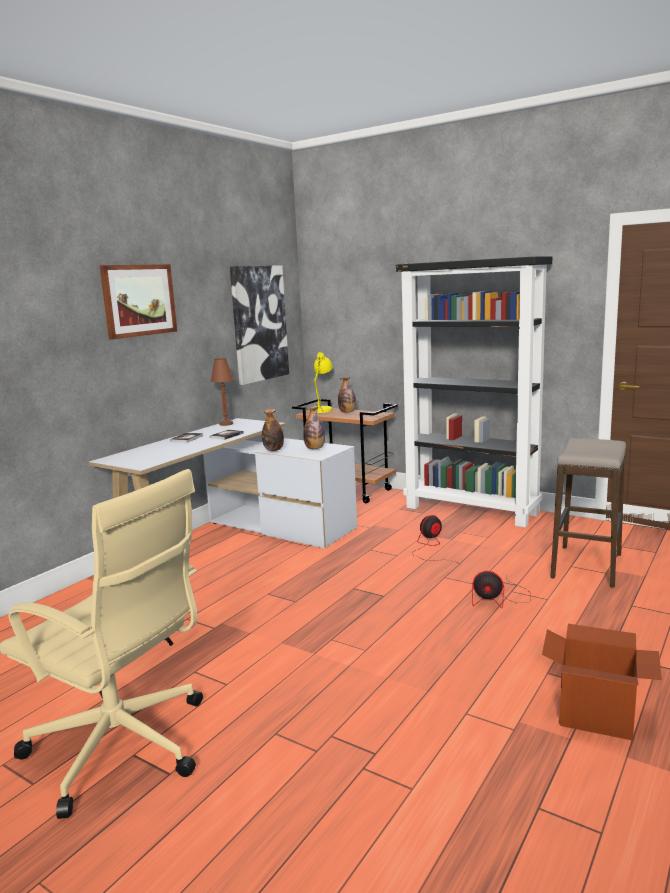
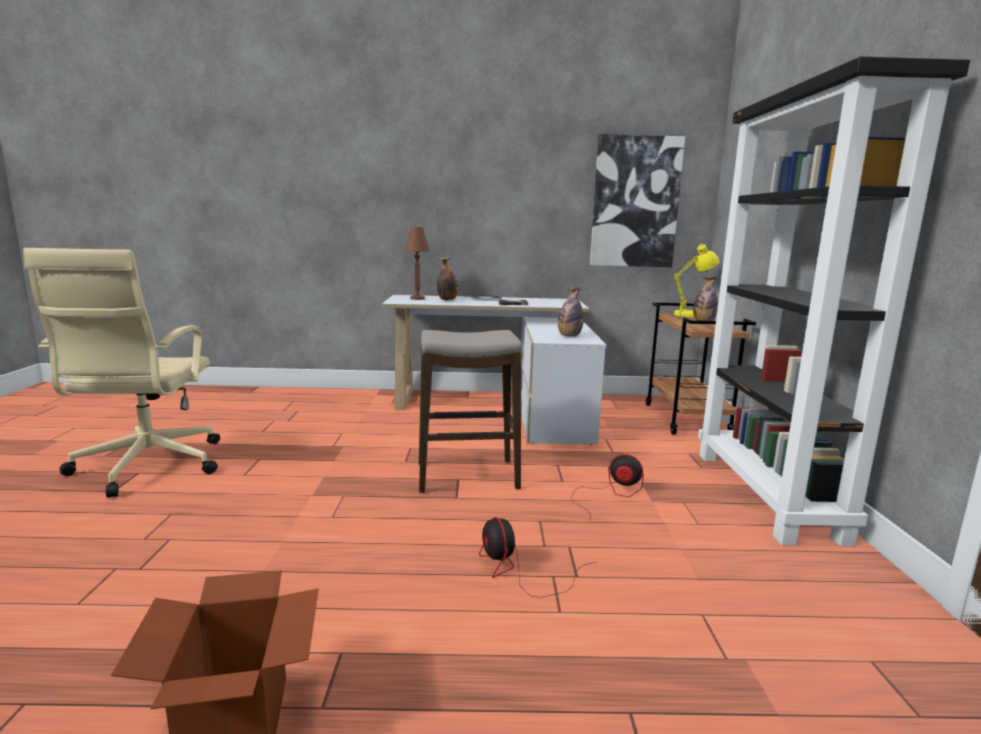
camera: 55 degrees right, 0 degrees up
picture [100,264,177,339] -> none
brown table lamp [211,358,234,426] -> brown table lamp moved to [405,227,430,300]
bottle [262,408,284,451] -> bottle moved to [437,257,458,300]
stool [550,438,626,588] -> stool moved to [419,330,522,493]

